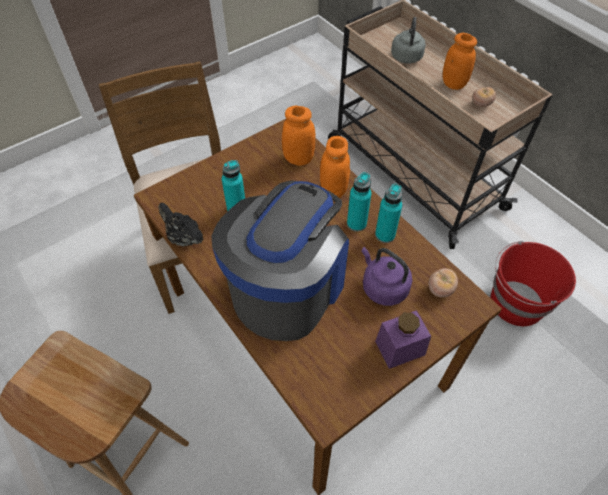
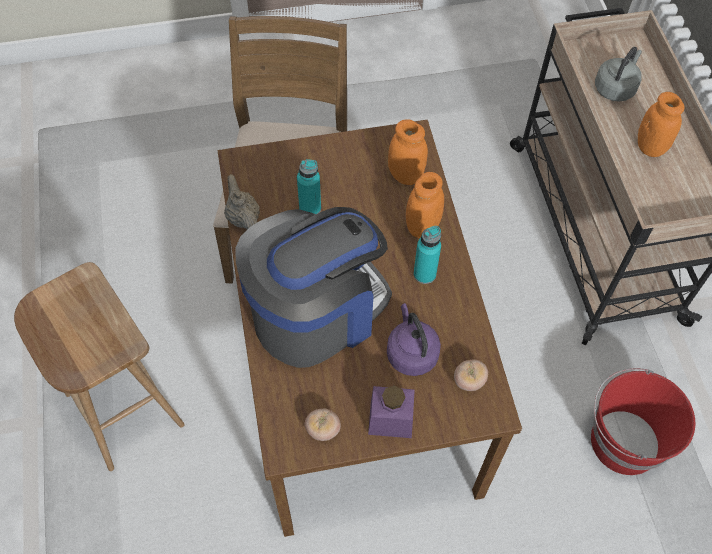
camera: 25 degrees right, 5 degrees up
black teapot [158,203,203,246] -> beige teapot [224,174,260,230]
turquoise bottle [375,184,402,243] -> none
tomato [472,87,496,107] -> tomato moved to [305,408,341,441]

